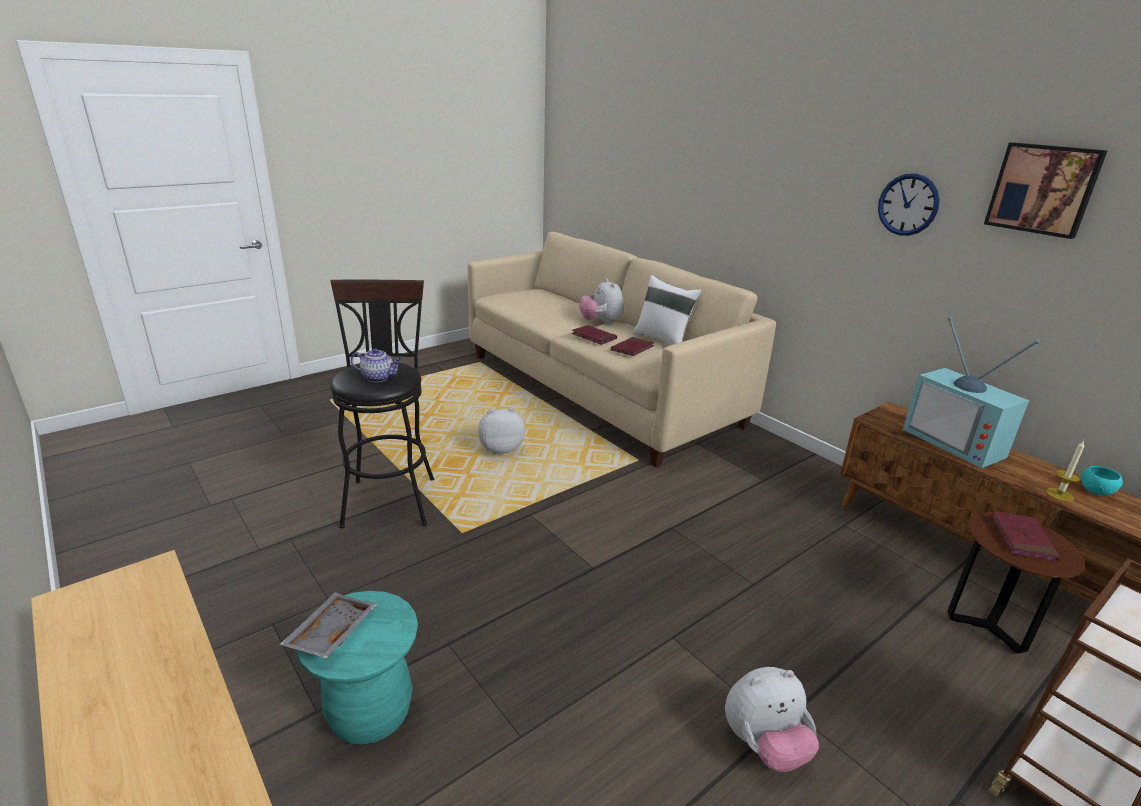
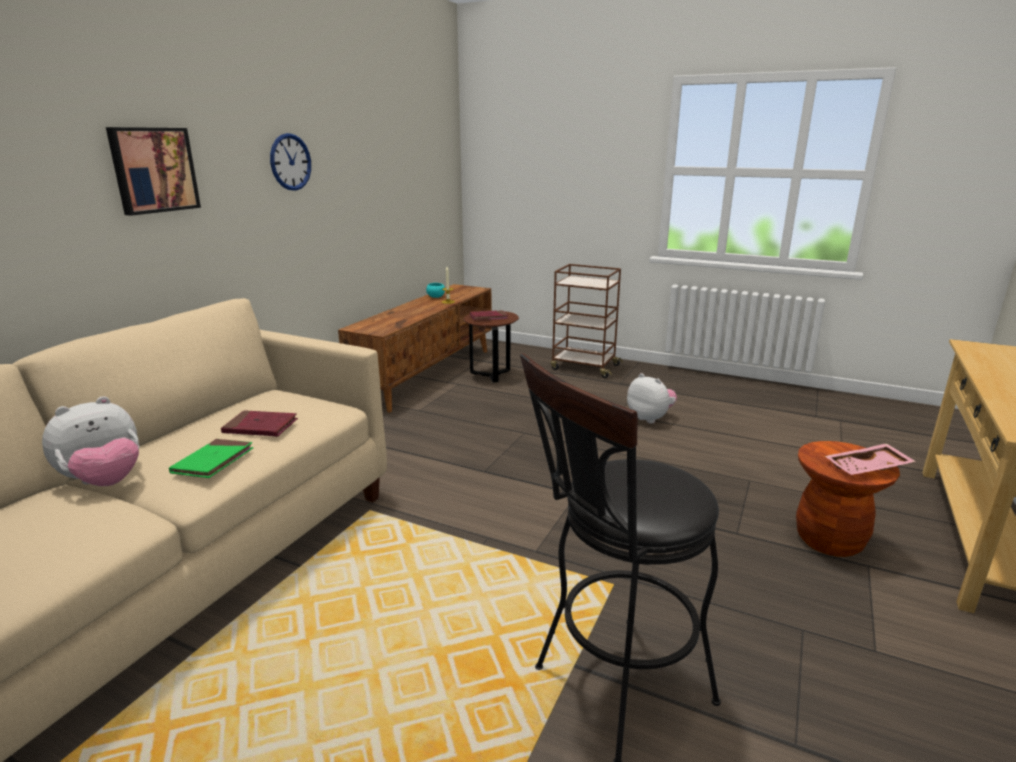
camera: 115 degrees left, 5 degrees down
grey tray [279,592,377,658] -> pink tray [825,443,916,475]
turquoise stool [296,591,418,744] -> brown stool [796,441,900,557]
teapot [351,348,402,382] -> none
plush toy [478,408,525,454] -> none
red book [571,325,617,345] -> green book [169,439,254,478]
white pillow [633,275,702,345] -> none
television [903,317,1040,469] -> none
picture [984,142,1108,239] -> picture moved to [106,127,201,216]

